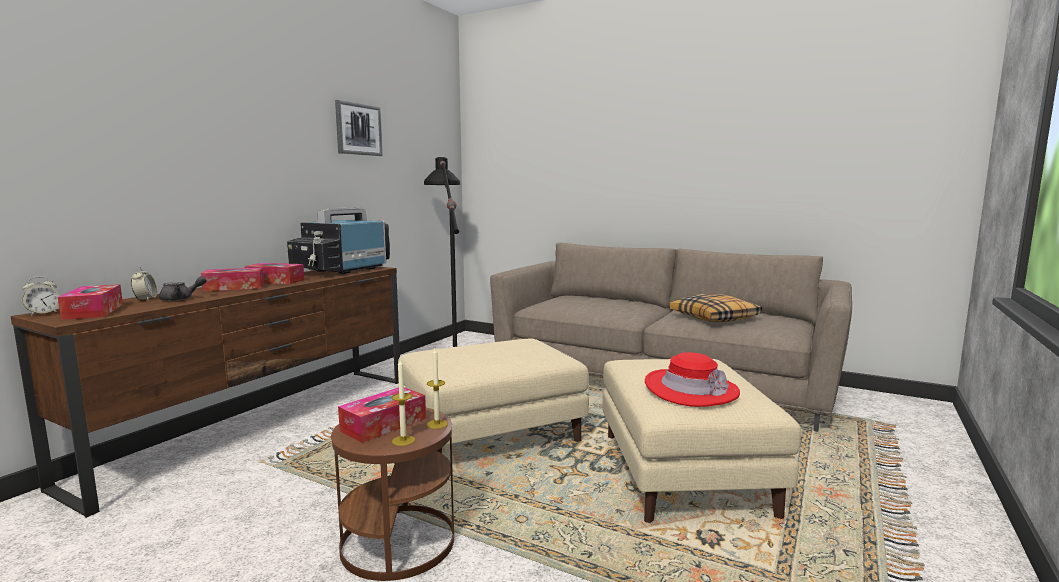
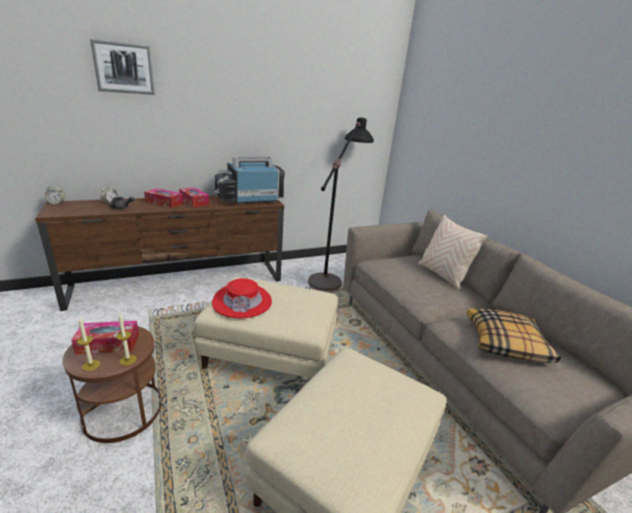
camera: 35 degrees right, 15 degrees up
tissue box [58,284,123,320] -> none
picture [335,100,383,156] -> picture moved to [90,39,155,95]
red hat [645,352,740,407] -> red hat moved to [212,278,272,318]
none -> beige pillow [418,215,488,289]

